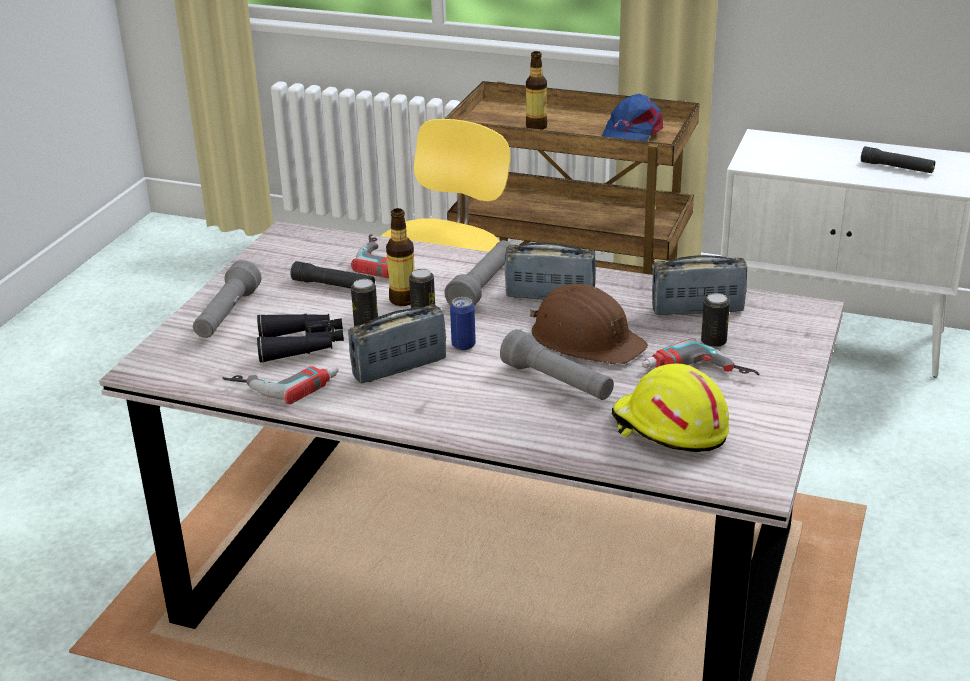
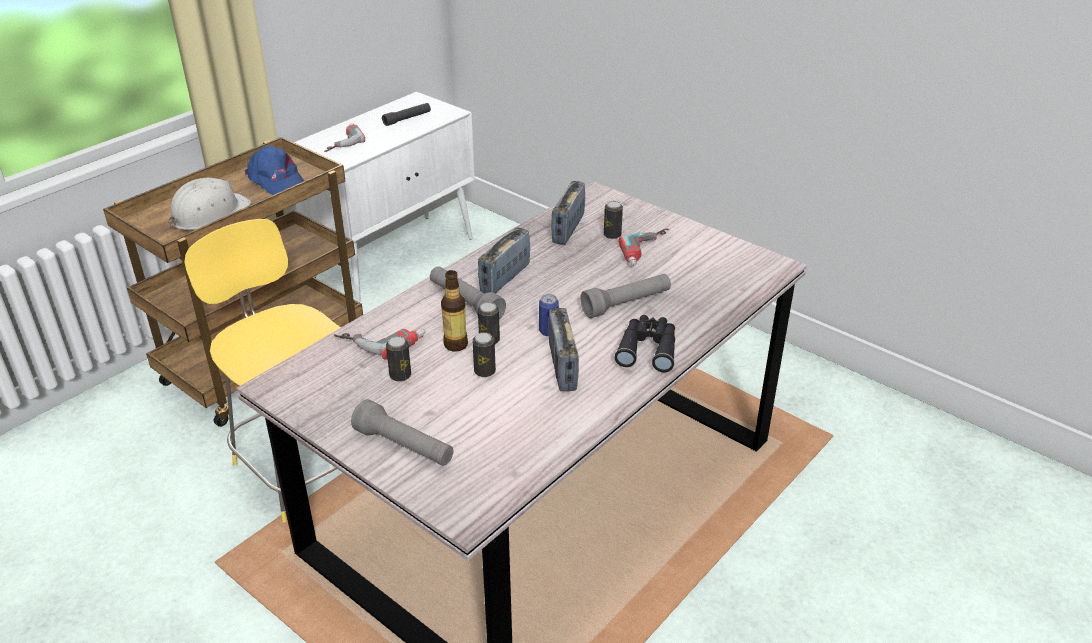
camera: 70 degrees left, 5 degrees up
power drill [222,366,339,404] -> power drill moved to [324,123,365,152]
black binoculars [257,313,344,363] -> black binoculars moved to [615,315,675,372]
black flashlight [291,261,375,288] -> can [386,336,411,381]
bottle [526,51,547,130] -> white hard hat [168,178,252,230]
brown hard hat [530,284,648,365] -> none
yellow hard hat [612,364,729,452] -> none

